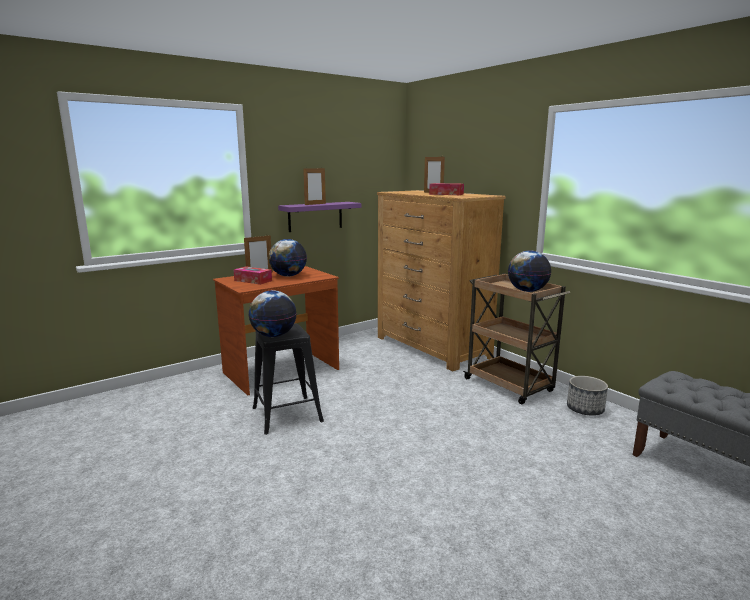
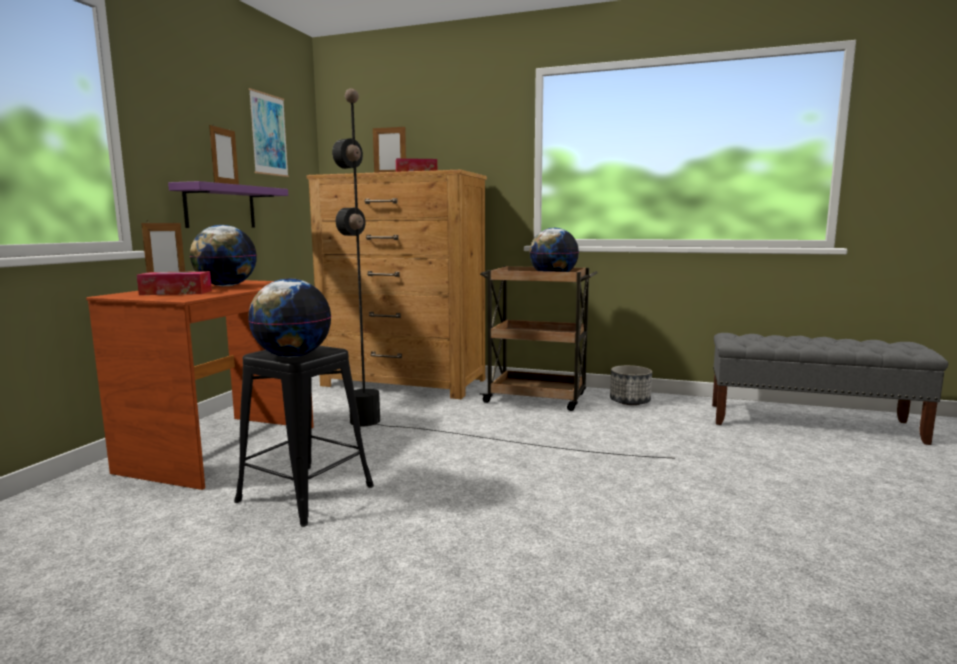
camera: 35 degrees left, 5 degrees down
none -> picture [249,88,289,177]
none -> black floor lamp [332,88,675,459]

